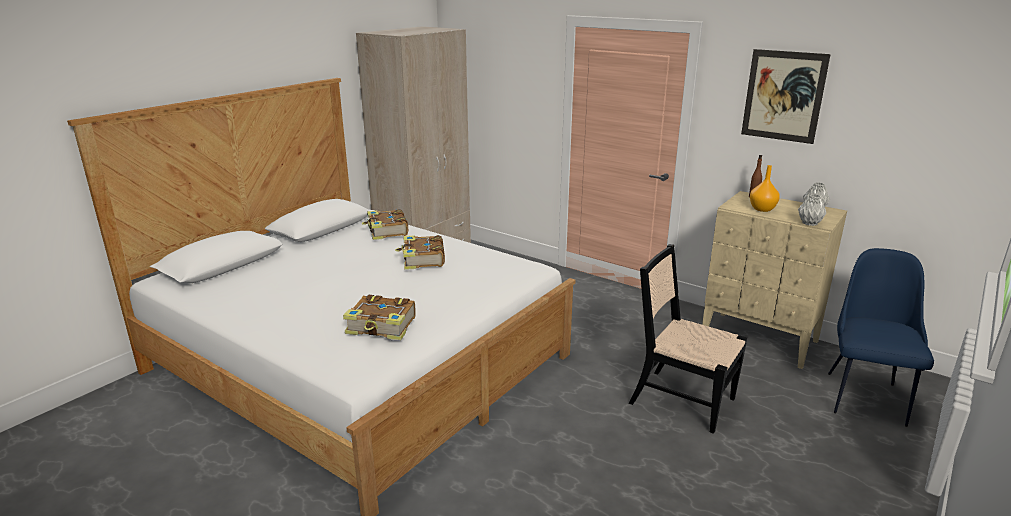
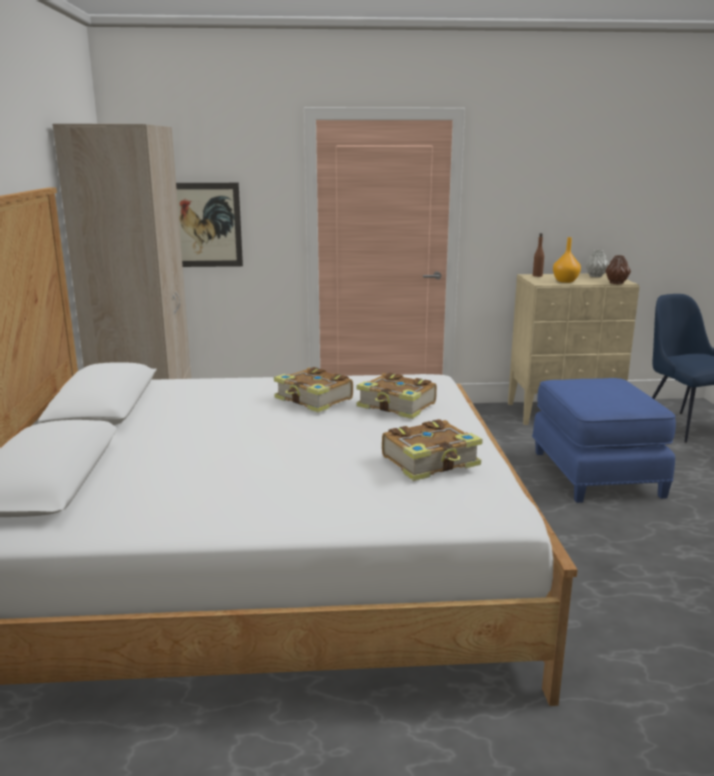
camera: 40 degrees left, 5 degrees down
book [362,209,408,240] -> book moved to [356,373,437,419]
chair [629,244,747,434] -> blue ottoman [532,378,676,503]
picture [741,49,831,144] -> picture moved to [176,183,243,267]
grey vase [798,194,826,226] -> brown vase [605,255,631,284]

